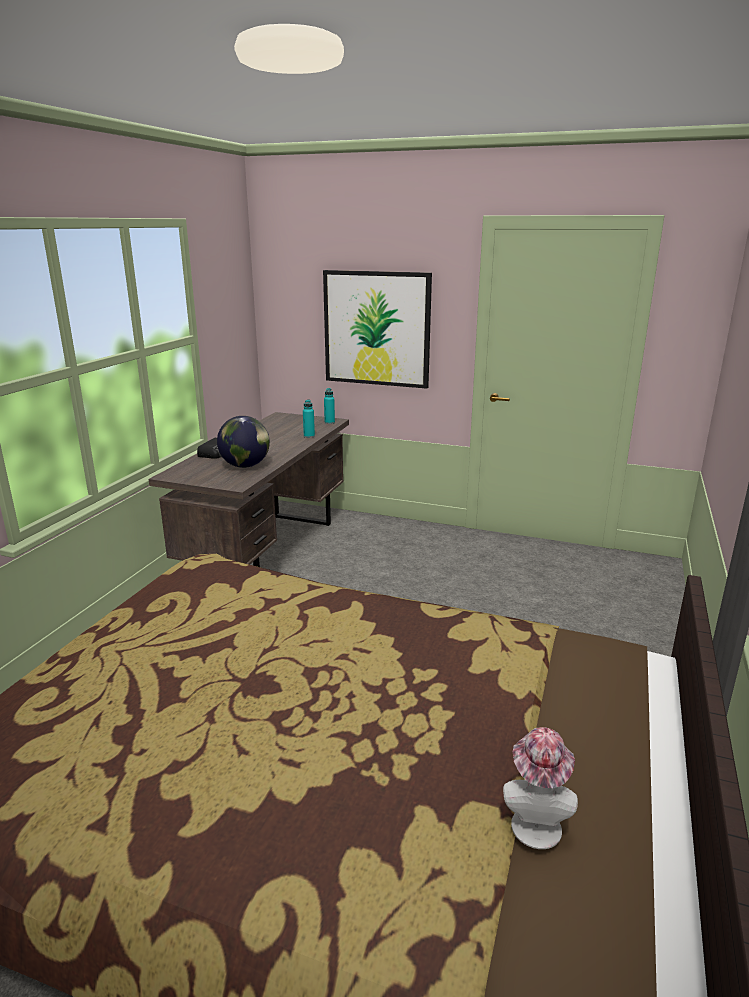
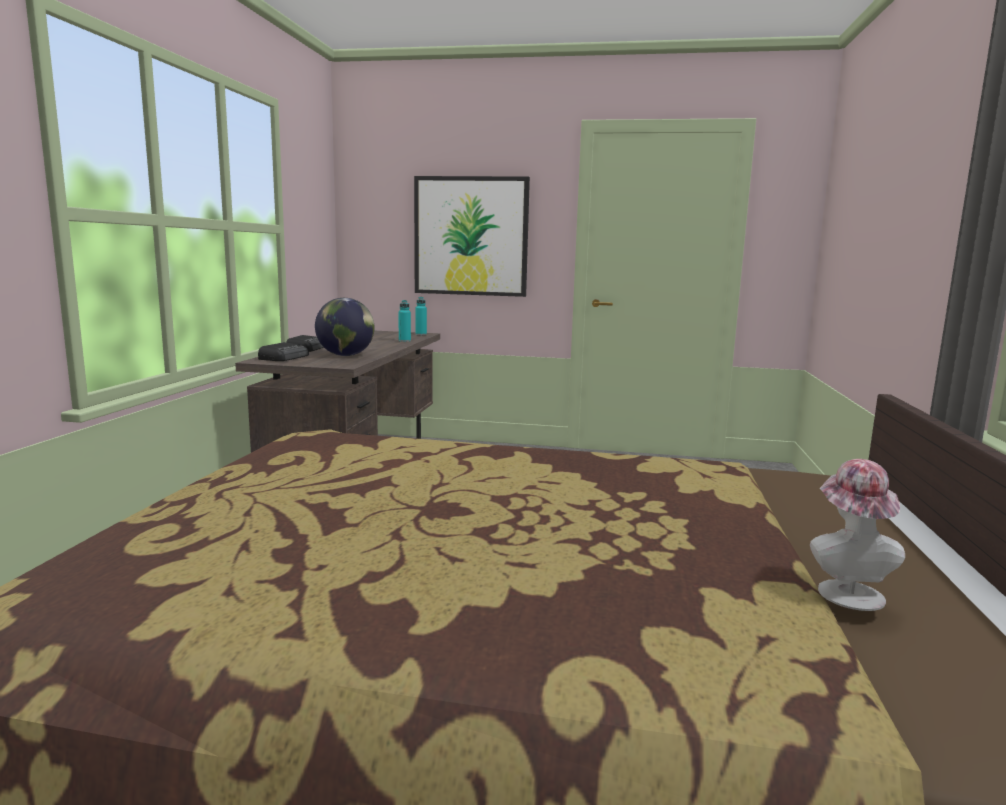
camera: 10 degrees left, 10 degrees down
none -> radio [258,342,309,361]

